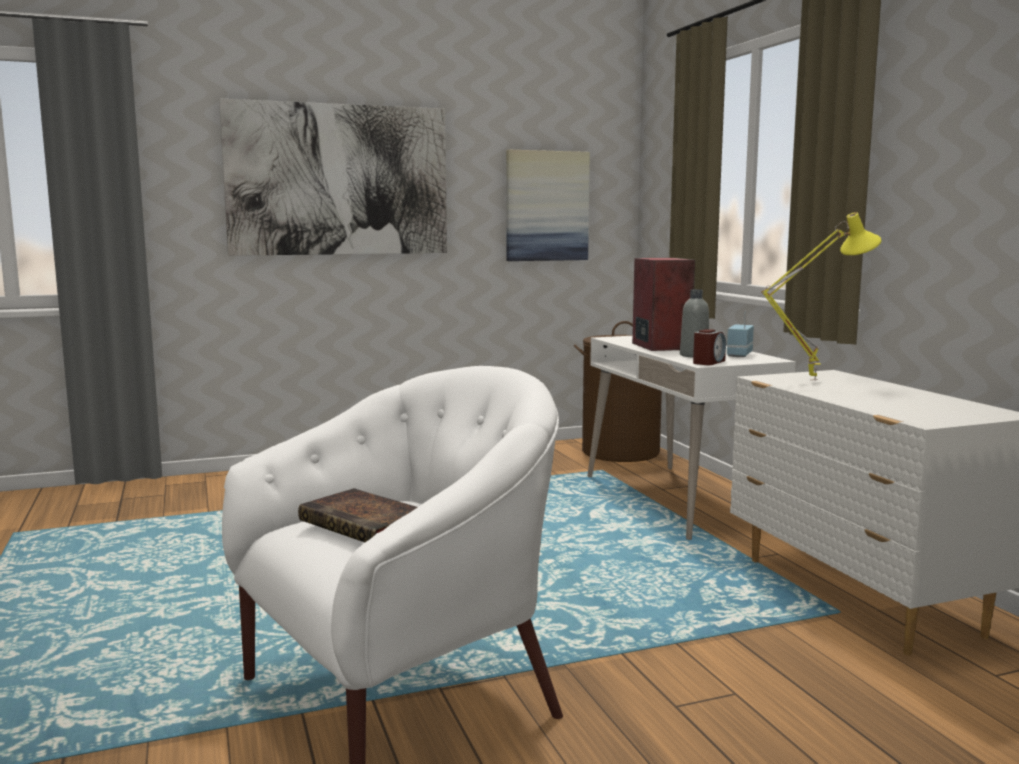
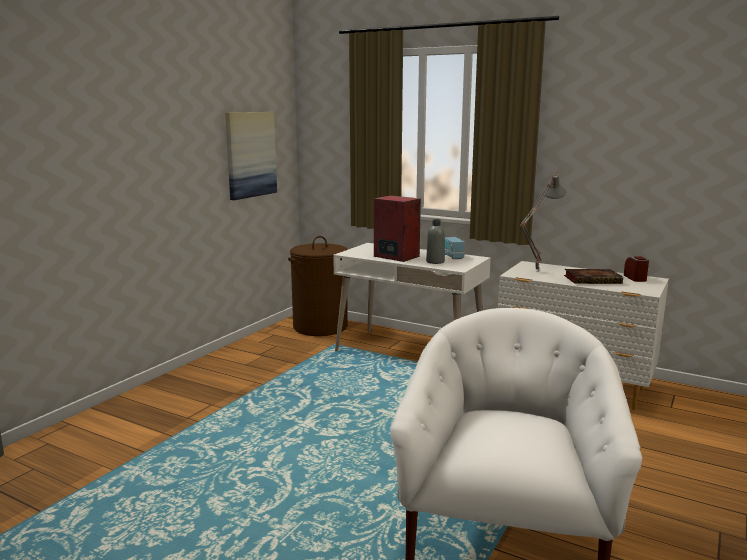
camera: 40 degrees left, 5 degrees up
picture [219,99,447,256] -> none
book [298,488,417,542] -> book moved to [564,269,623,284]
alarm clock [693,329,726,365] -> alarm clock moved to [624,256,649,282]
yellow table lamp [761,212,882,381] -> grey table lamp [520,174,566,272]

